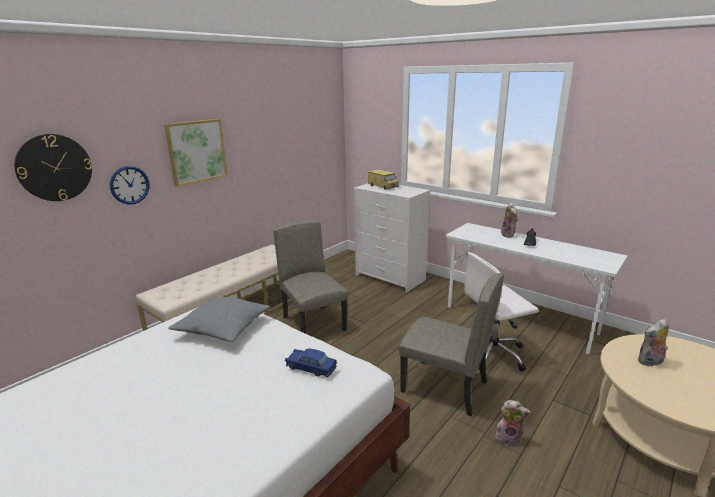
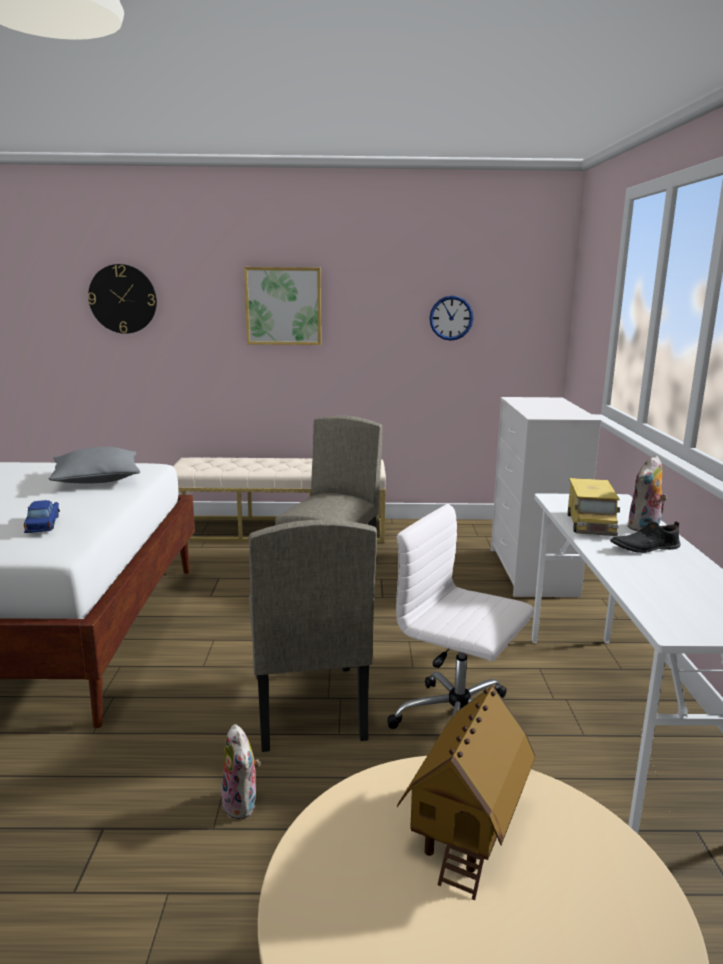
camera: 50 degrees right, 5 degrees down
wall clock [110,166,149,205] -> wall clock moved to [429,296,473,341]
toy truck [367,169,399,189] -> toy truck moved to [568,478,620,536]
plush toy [637,319,669,366] -> toy house [397,686,535,900]

